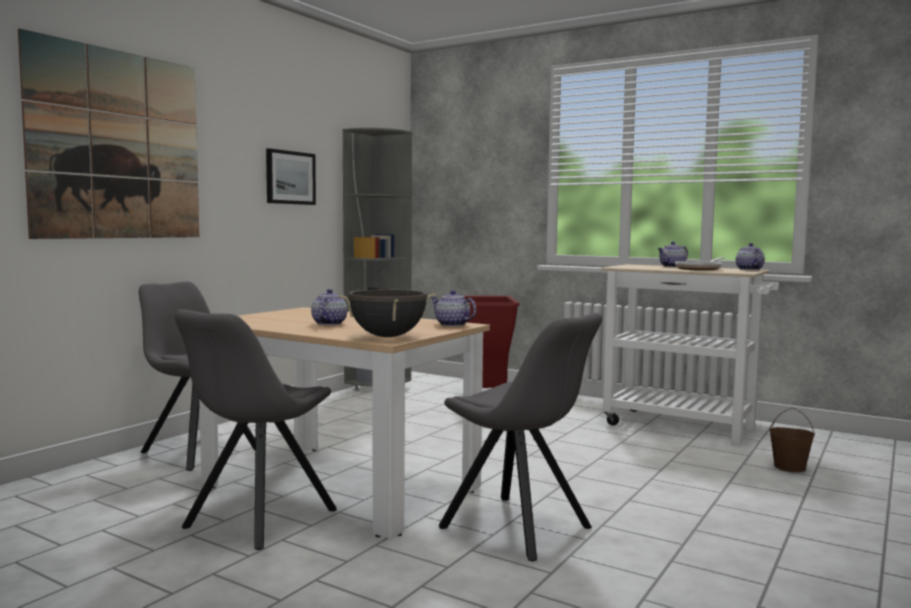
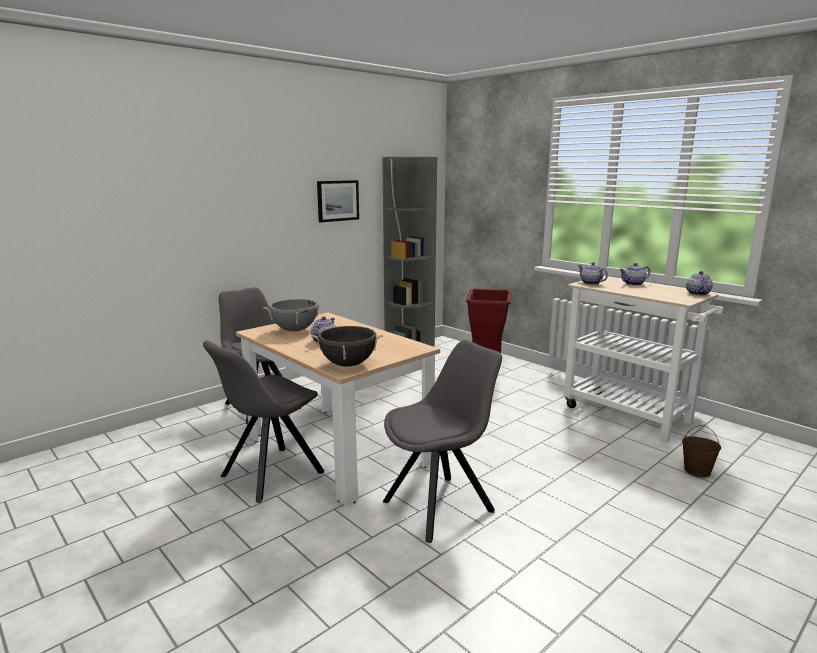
camera: 15 degrees right, 10 degrees up
picture [18,28,199,239] -> none
teapot [431,290,476,326] -> teapot moved to [578,262,608,285]
grey chair [439,313,602,561] -> grey chair turned 90 degrees counterclockwise [383,340,502,543]
frying pan [675,257,725,270] -> none
none -> grey cooking pot [263,299,324,331]

